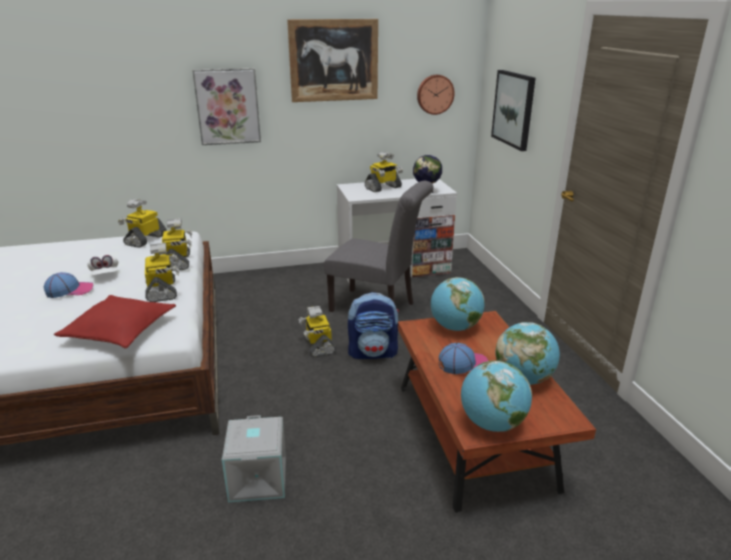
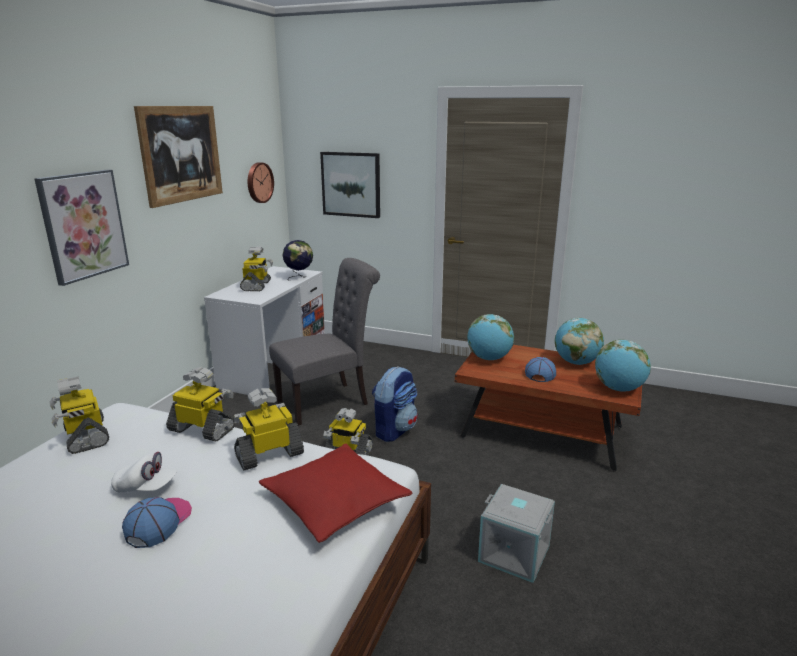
camera: 55 degrees left, 5 degrees down
toy robot [145,243,179,302] -> toy robot turned 45 degrees counterclockwise [234,388,304,470]

